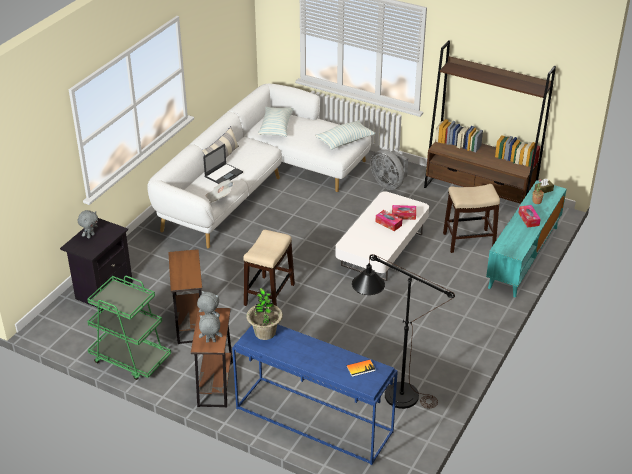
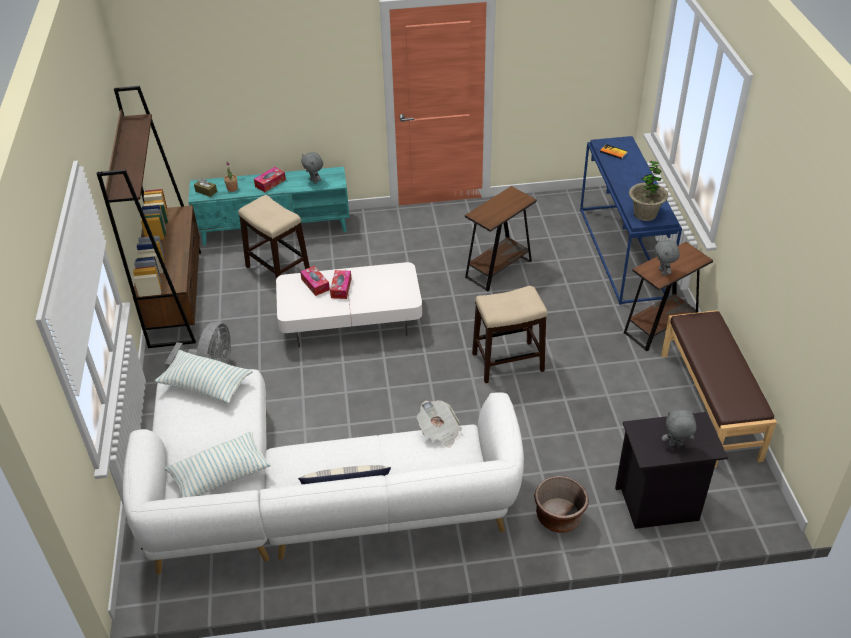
camera: 125 degrees left, 5 degrees up
green cart [87,276,171,380] -> brown bench [661,310,777,468]
brown side table [168,249,202,344] -> brown side table moved to [465,186,537,292]
grey plush toy [199,314,222,343] -> grey plush toy moved to [301,152,323,184]
laptop [203,144,243,184] -> none
black floor lamp [352,254,455,409] -> none
none -> brown planter [534,476,588,533]

